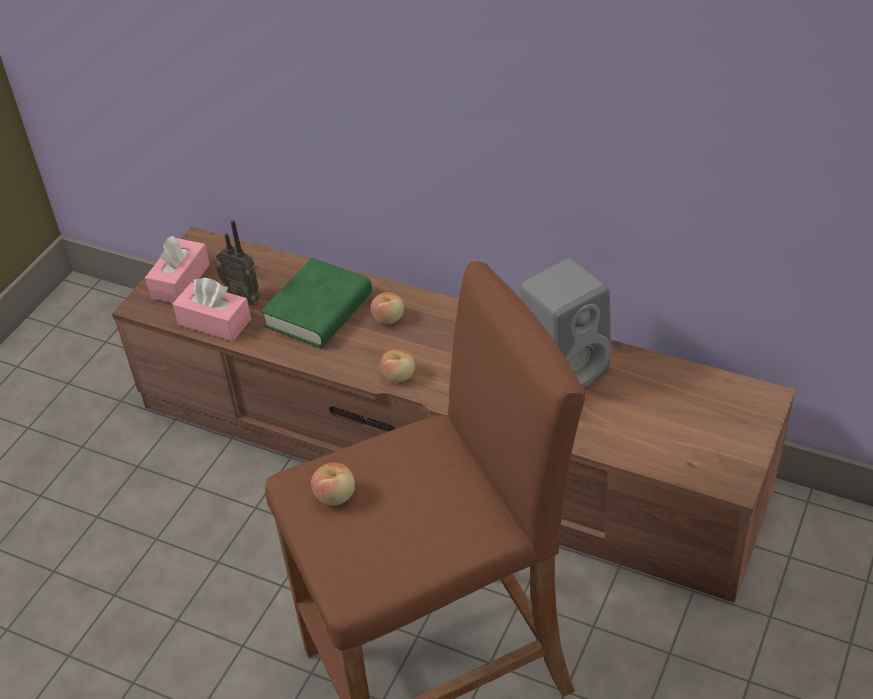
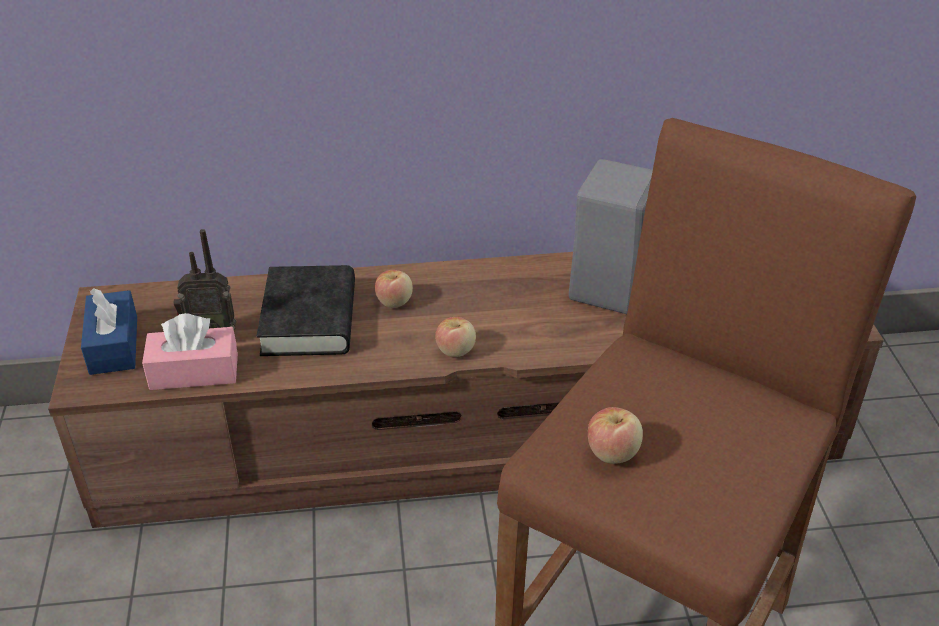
camera: 35 degrees left, 5 degrees down
pink tissue box [145,236,210,303] -> blue tissue box [81,288,137,375]
green book [261,258,372,348] -> black book [257,265,355,356]

